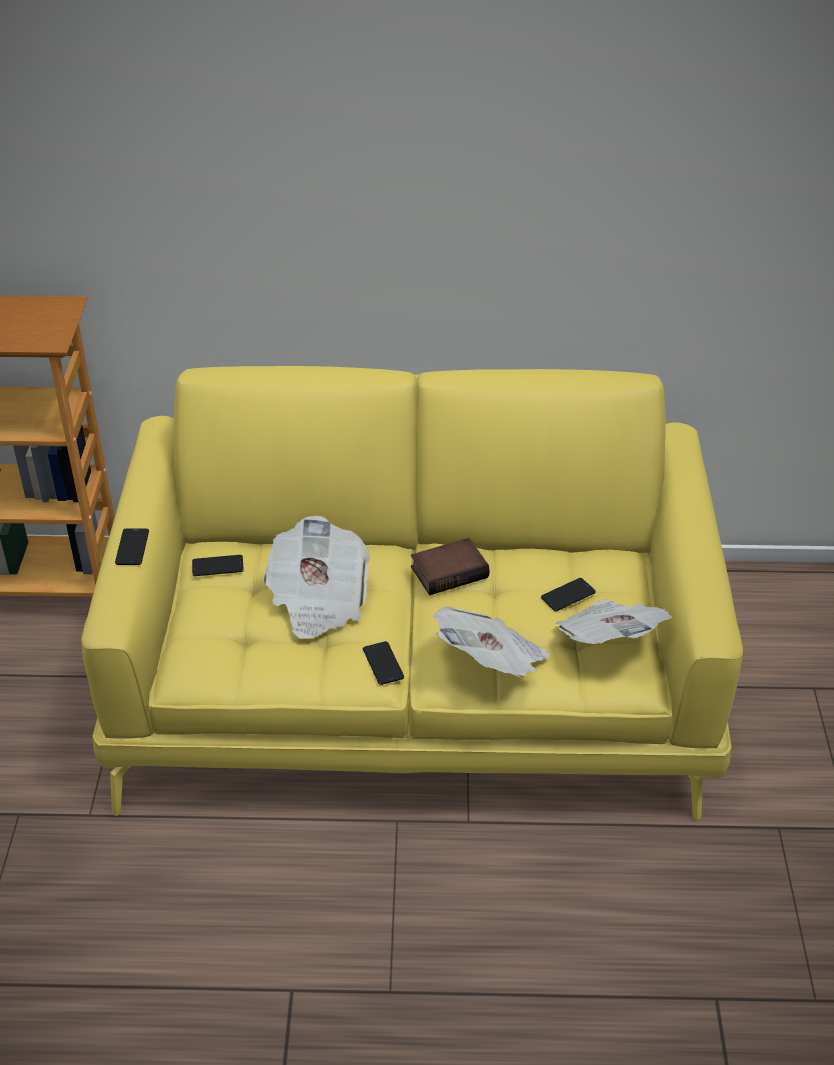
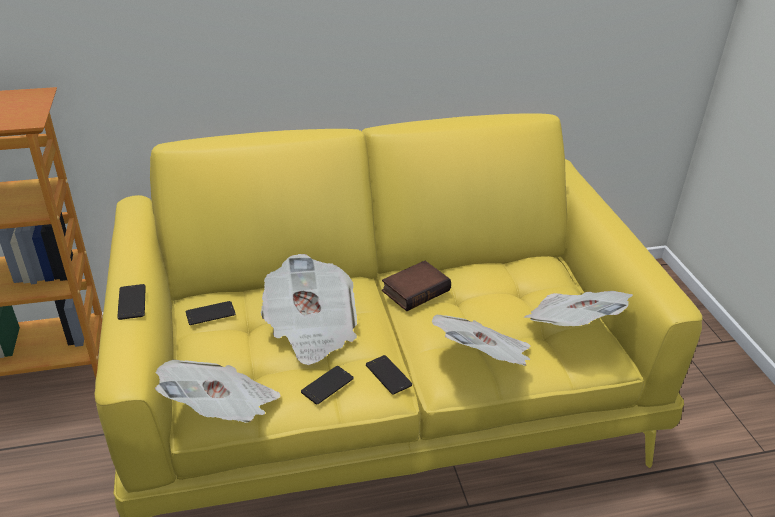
camera: 15 degrees left, 5 degrees down
phone [541,578,596,611] -> phone moved to [301,366,354,404]
none -> newspaper [155,360,281,423]

